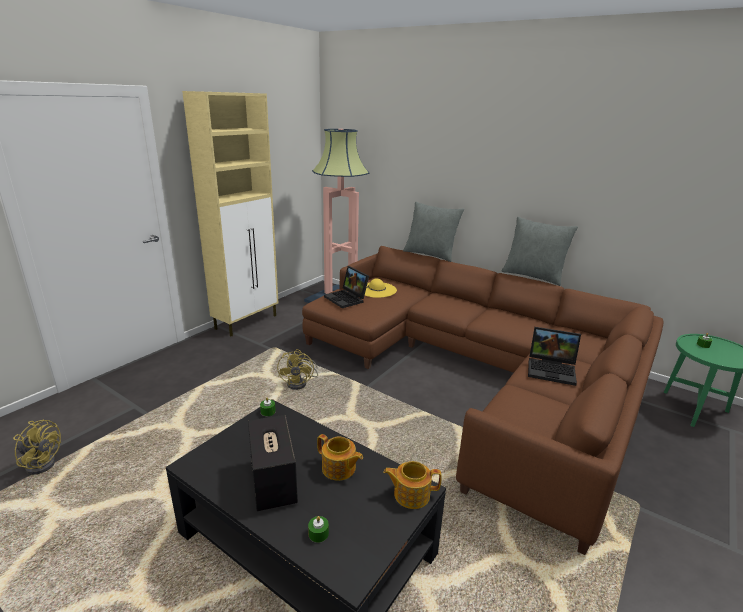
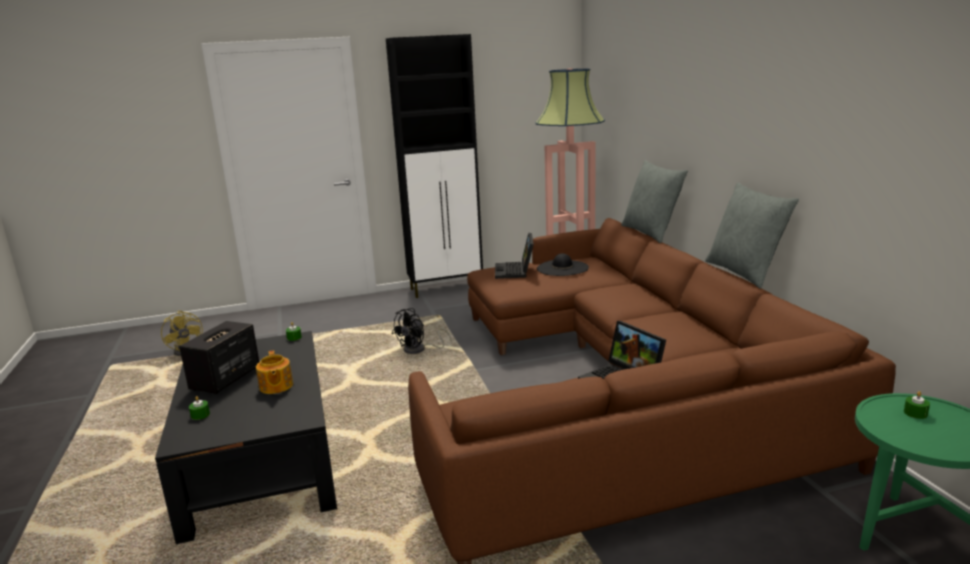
camera: 40 degrees right, 5 degrees down
beige cabinet [182,91,279,337] -> black cabinet [386,34,483,298]
yellow fan [277,349,318,390] -> black fan [392,308,452,354]
yellow hat [364,279,397,298] -> black hat [537,253,589,276]
teapot [383,461,442,509] -> none

